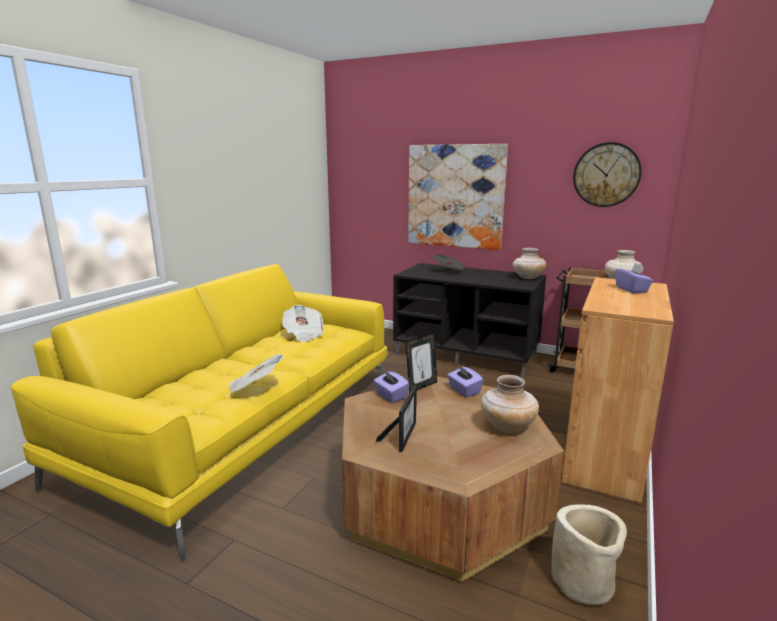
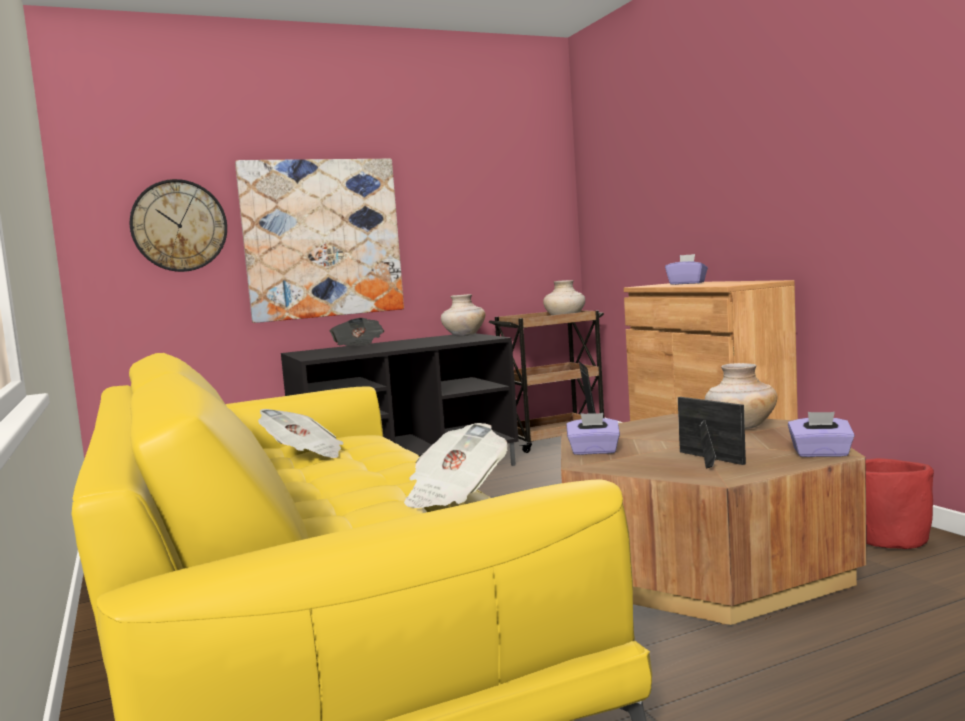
camera: 50 degrees left, 10 degrees down
purple tissue box [447,365,483,397] -> purple tissue box moved to [788,412,855,457]
beige planter [551,504,627,605] -> red planter [866,458,934,549]
wall clock [573,142,642,207] -> wall clock moved to [130,179,227,272]

